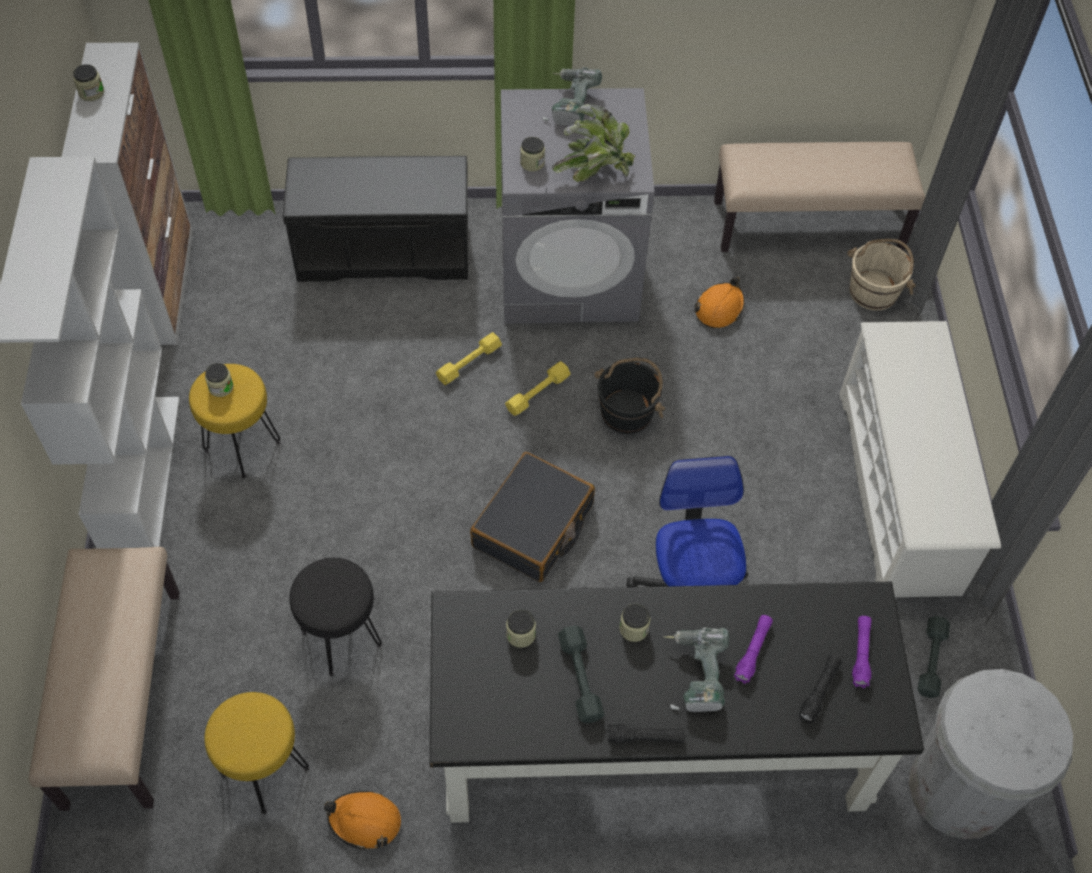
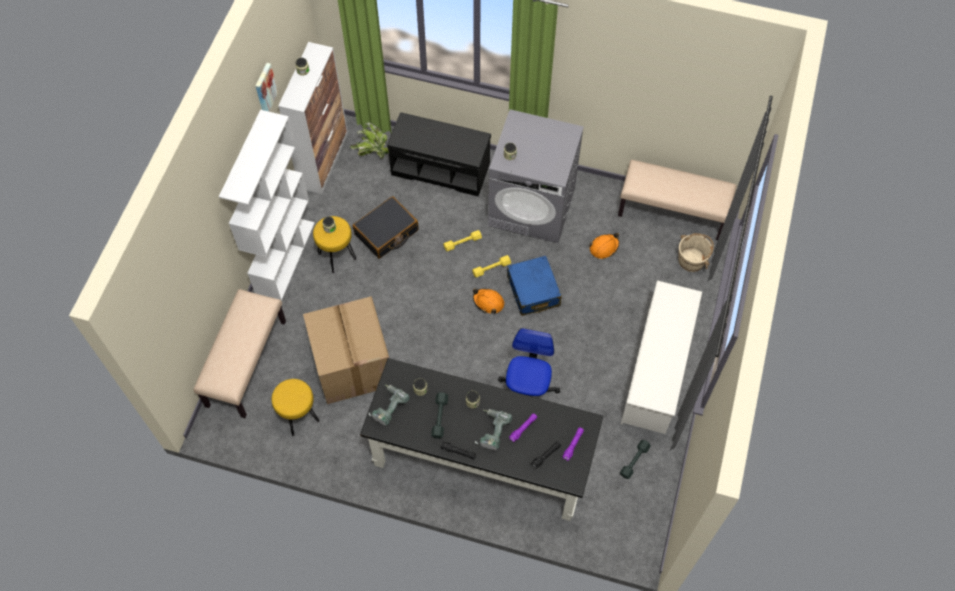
camera: 20 degrees right, 5 degrees up
black stool [289,558,382,677] -> cardboard box [303,296,389,404]
orange hard hat [324,791,401,850] -> orange hard hat moved to [473,289,504,314]
black suitcase [470,452,595,582] -> black suitcase moved to [353,196,419,259]
power drill [543,67,602,126] -> power drill moved to [368,385,409,426]
potted plant [552,104,635,182] -> potted plant moved to [350,123,389,159]
black bucket [594,358,665,434] -> blue suitcase [507,256,562,316]
white trash can [909,669,1073,839] -> none
none -> picture [255,63,278,112]

